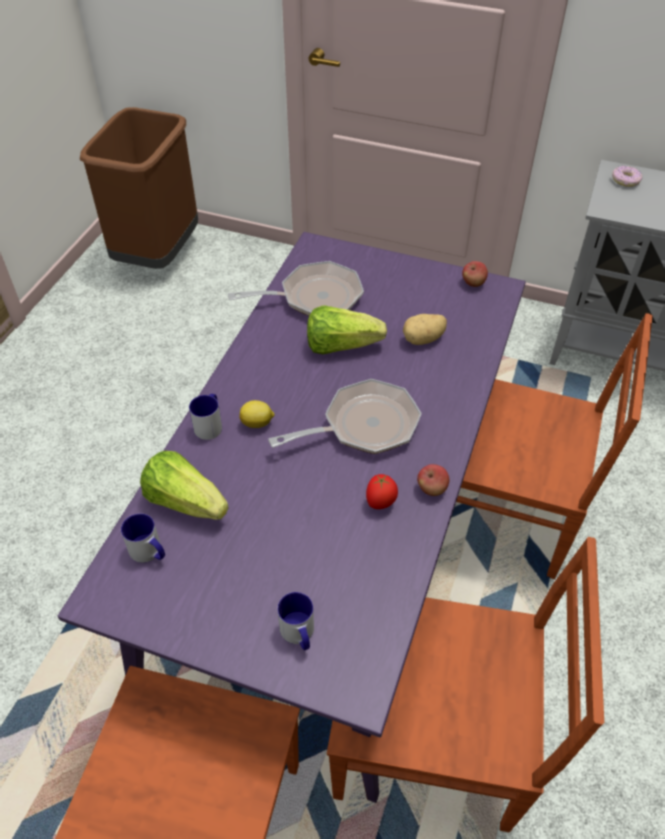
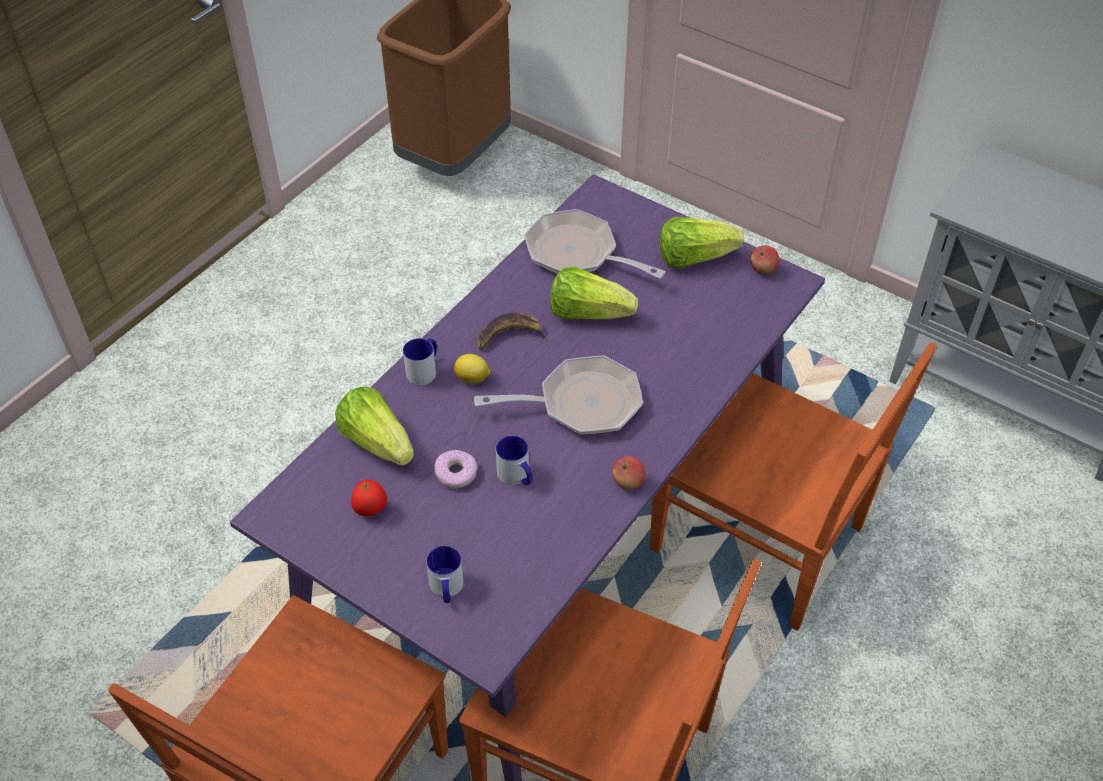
camera: 15 degrees right, 0 degrees up
mug [121,513,165,563] -> mug moved to [496,435,532,485]
frying pan [228,261,364,316] -> frying pan turned 150 degrees counterclockwise [524,209,666,279]
tomato [366,474,398,509] -> tomato moved to [351,480,387,516]
potato [403,314,447,345] -> none
donut [612,166,642,187] -> donut moved to [434,450,477,488]
none -> banana [477,312,549,350]
none -> lettuce [660,217,744,268]

